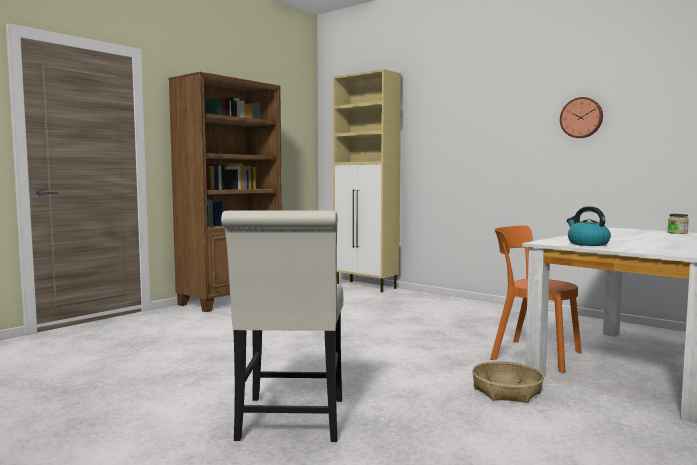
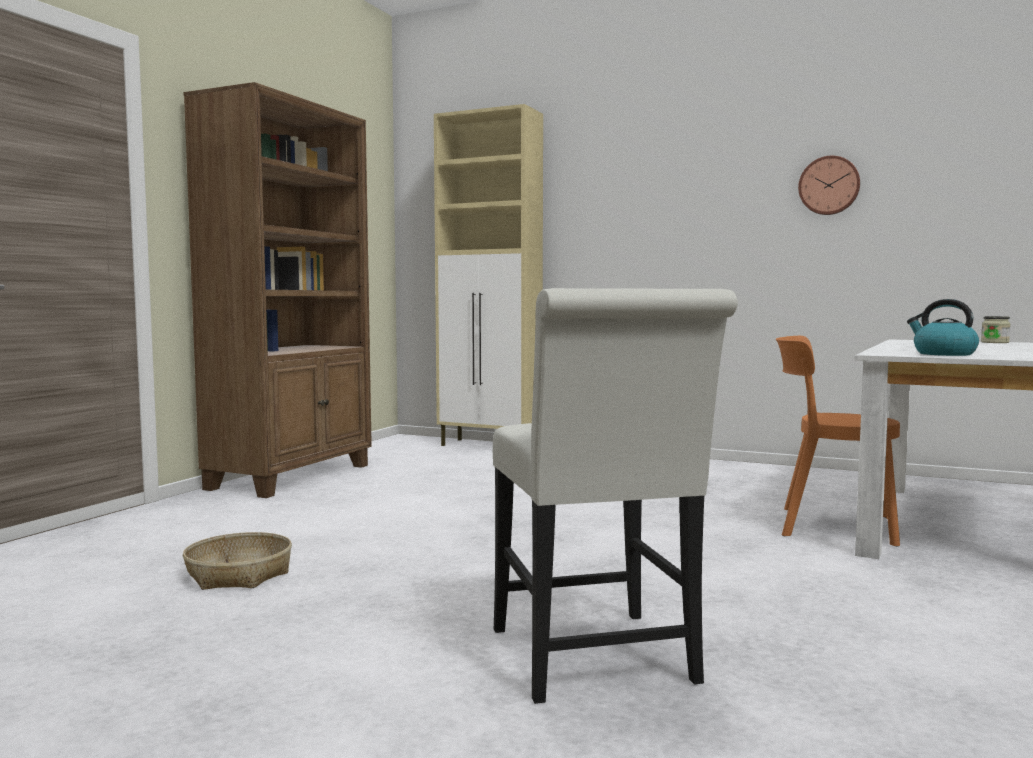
camera: 15 degrees left, 0 degrees up
basket [472,361,544,403] -> basket moved to [183,532,292,590]

